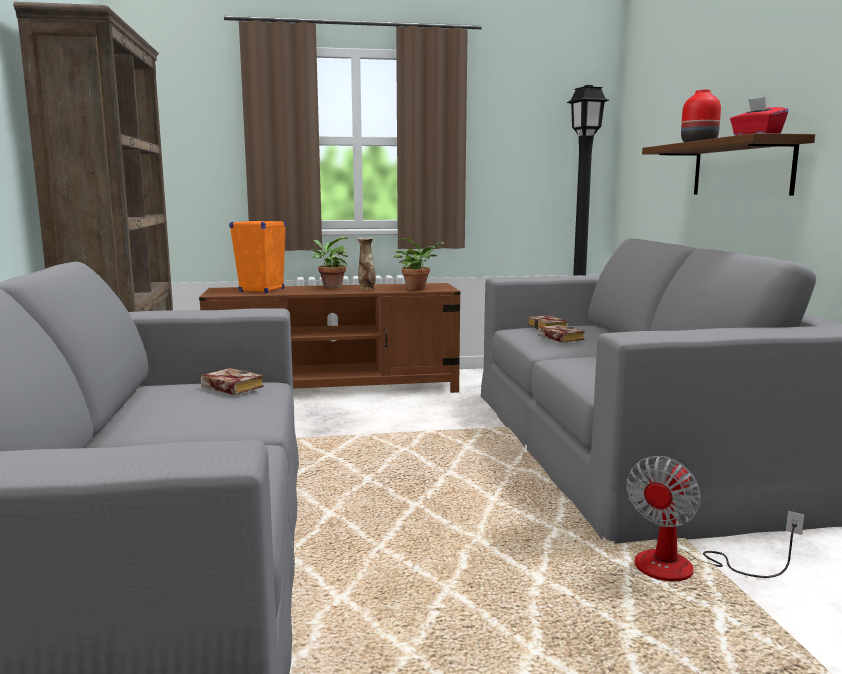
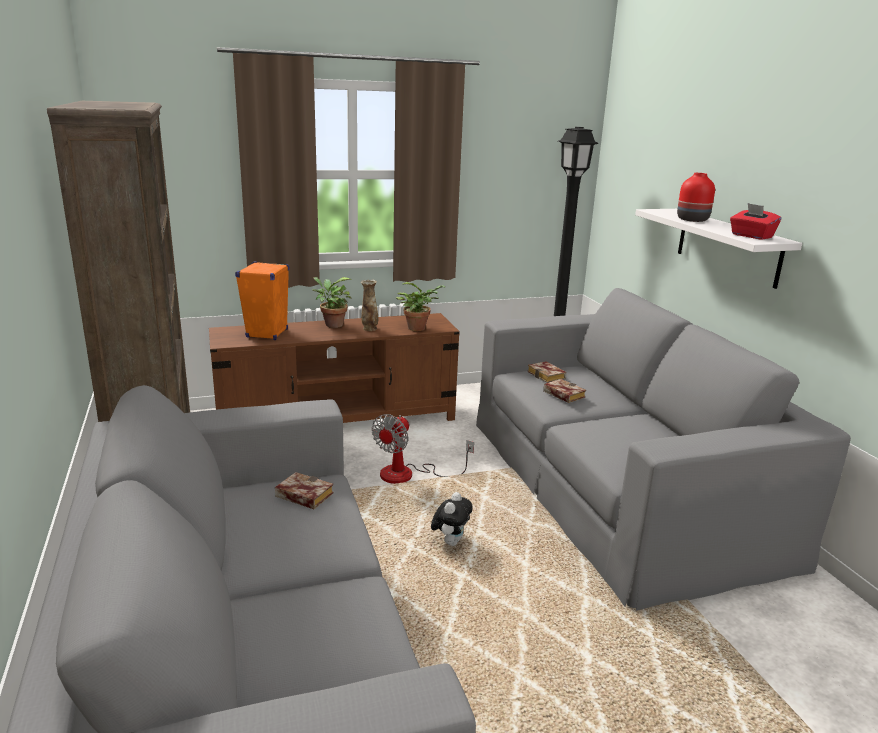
camera: 10 degrees left, 10 degrees up
fan [626,456,804,581] -> fan moved to [372,414,474,484]
brown shelf [642,133,815,195] -> white shelf [635,209,802,289]
none -> plush toy [431,492,473,546]

